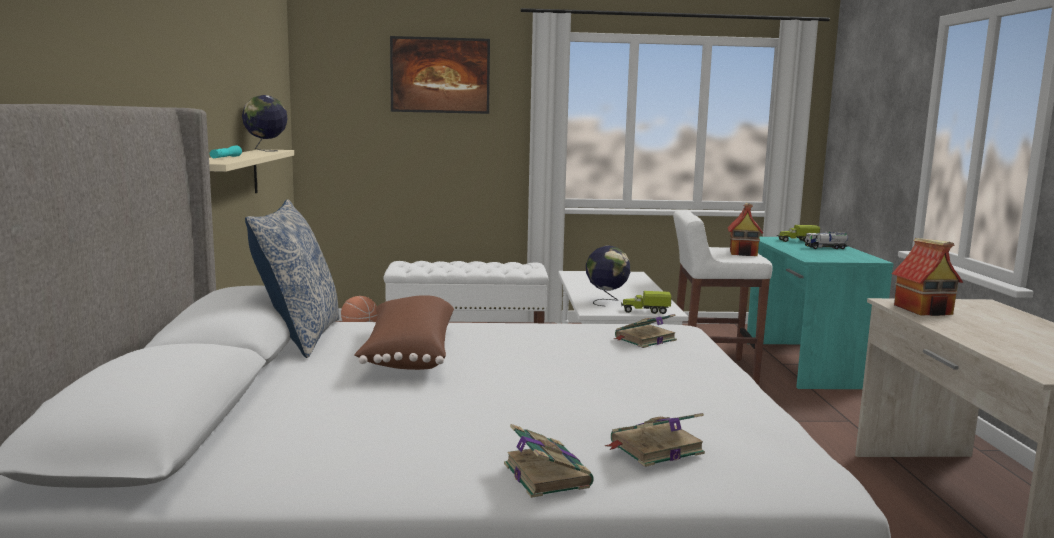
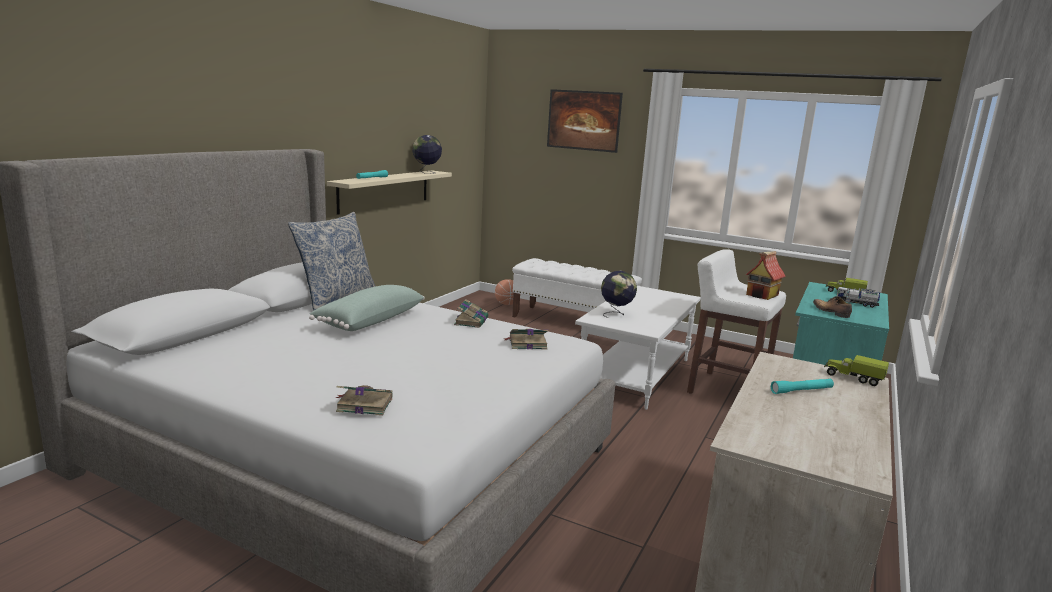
camera: 30 degrees right, 5 degrees up
brown pillow [354,295,454,370] -> green pillow [309,285,425,331]
book [504,424,594,498] -> book moved to [454,299,488,328]
toy truck [621,291,672,314] -> toy truck moved to [824,355,889,386]
toy house [892,238,963,316] -> none
none -> turquoise flashlight [771,379,834,394]
none -> shoe [813,296,852,318]

